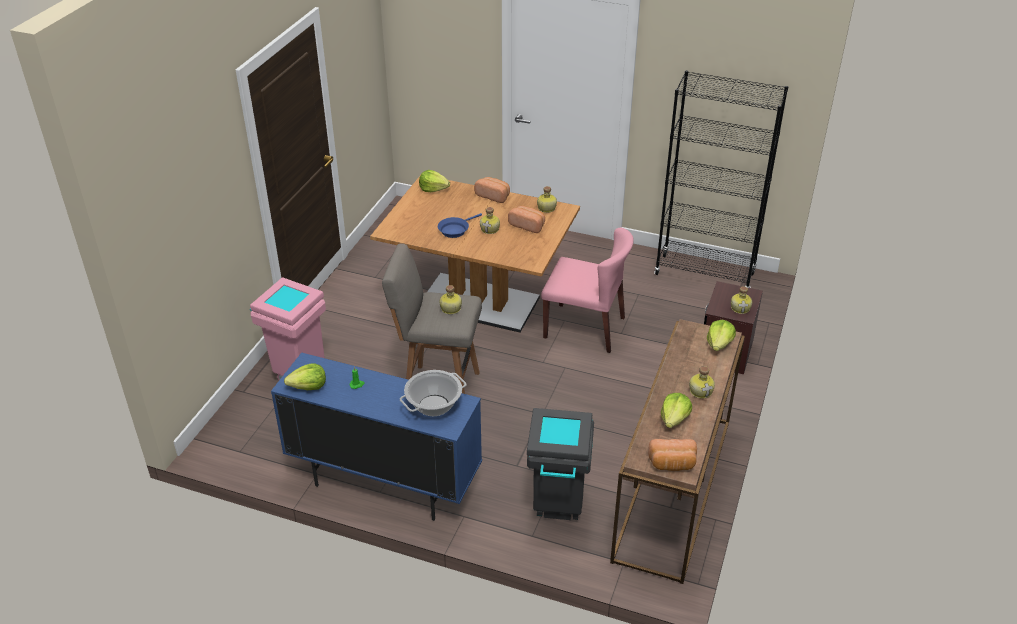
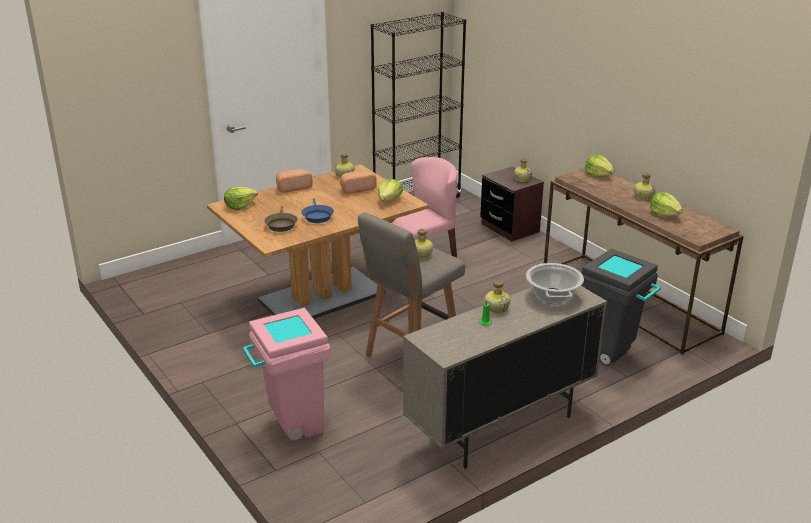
camera: 55 degrees left, 10 degrees down
blue cabinet [271,352,482,521] -> beige cabinet [403,286,607,469]
lettuce [284,363,326,390] -> lettuce moved to [378,179,403,201]
bottle [480,207,500,234] -> bottle moved to [485,280,510,314]
bread [648,439,697,471] -> none
none -> brown frying pan [265,206,298,232]

